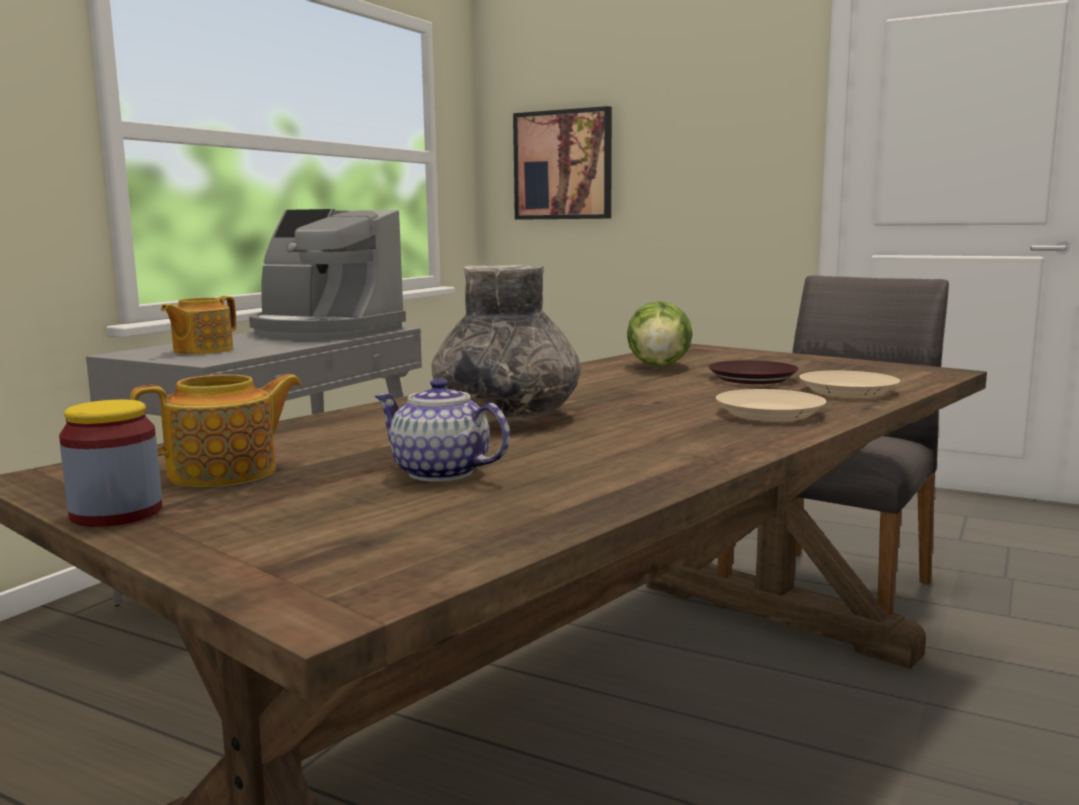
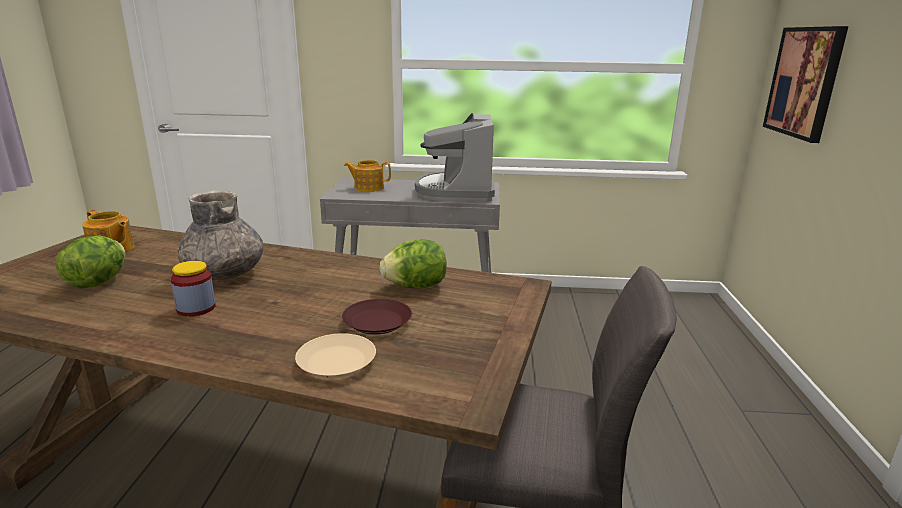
camera: 65 degrees right, 10 degrees up
jar [59,399,162,527] -> jar moved to [171,261,216,317]
teapot [375,378,510,482] -> lettuce [56,236,125,288]
beige plate [716,389,826,421] -> none

